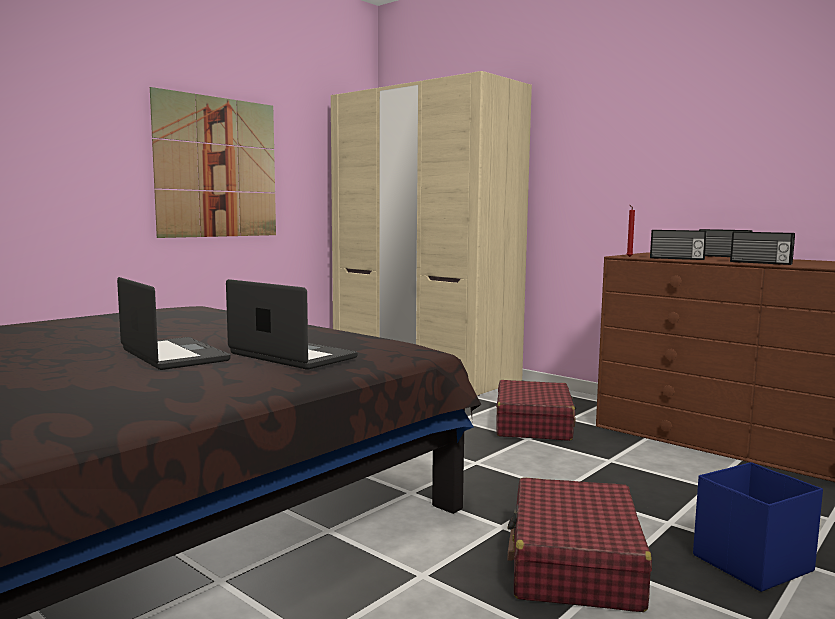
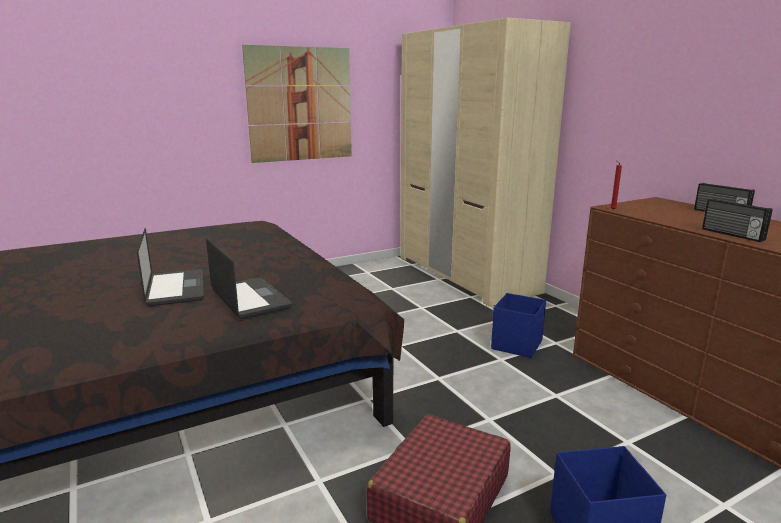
camera: 20 degrees right, 10 degrees up
red suitcase [496,380,576,441] -> blue storage box [491,293,546,358]
radio [650,230,707,260] -> none

